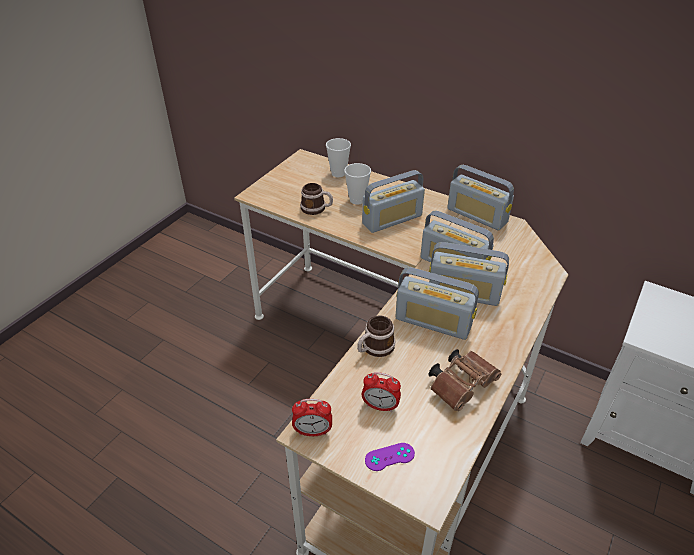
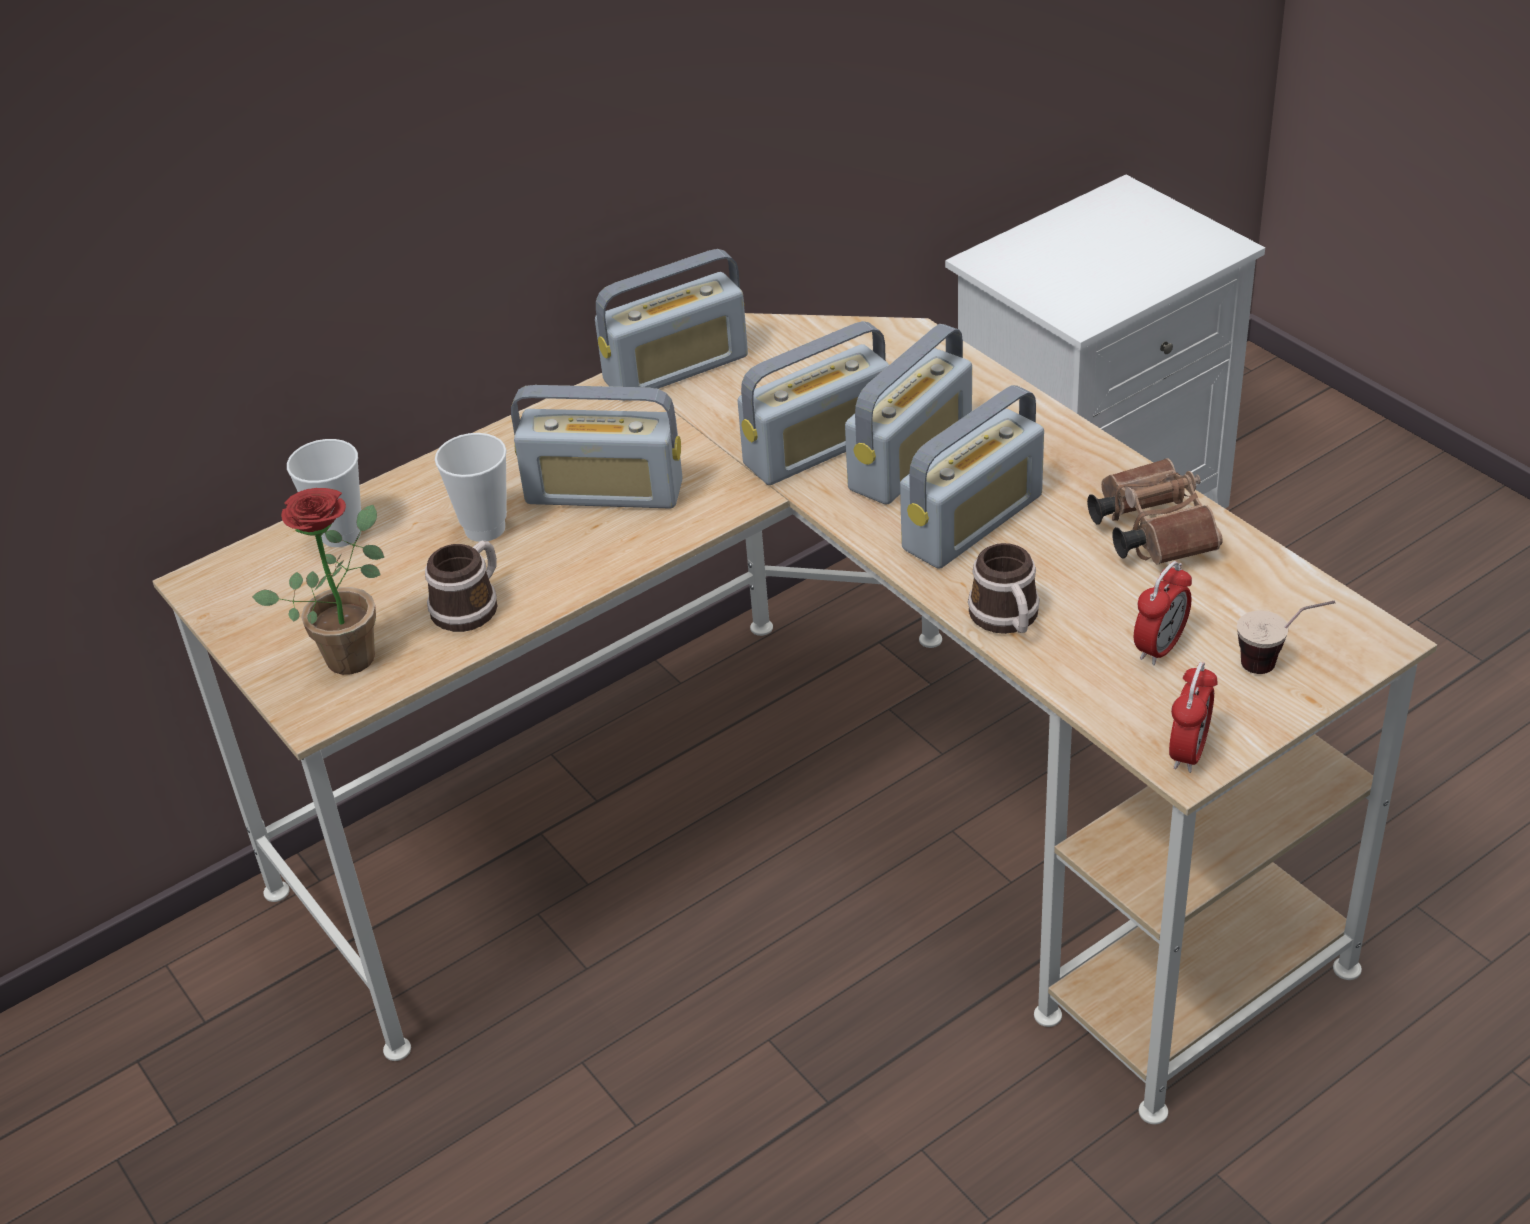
camera: 65 degrees left, 0 degrees up
radio [362,170,425,233] -> radio turned 105 degrees clockwise [511,385,682,508]
purple game controller [365,443,415,471] -> cup [1237,600,1335,674]
none -> potted plant [252,488,384,675]

